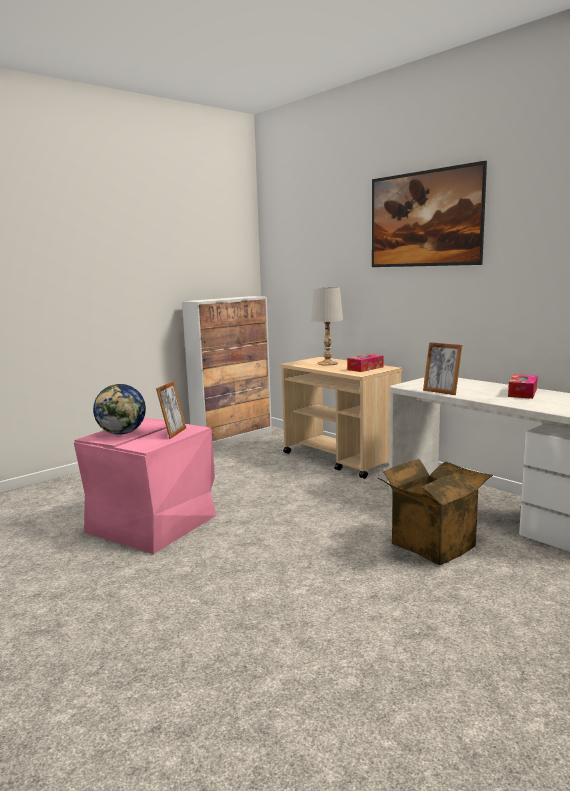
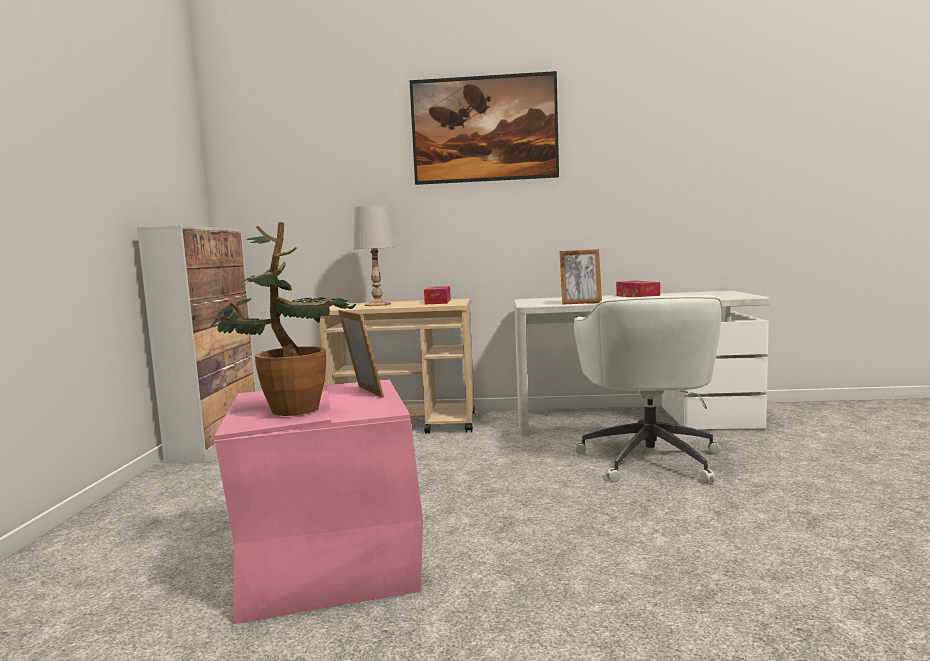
camera: 45 degrees left, 5 degrees down
globe [93,384,146,435] -> potted plant [209,222,356,416]
cardboard box [378,459,493,565] -> white office chair [574,295,722,483]

